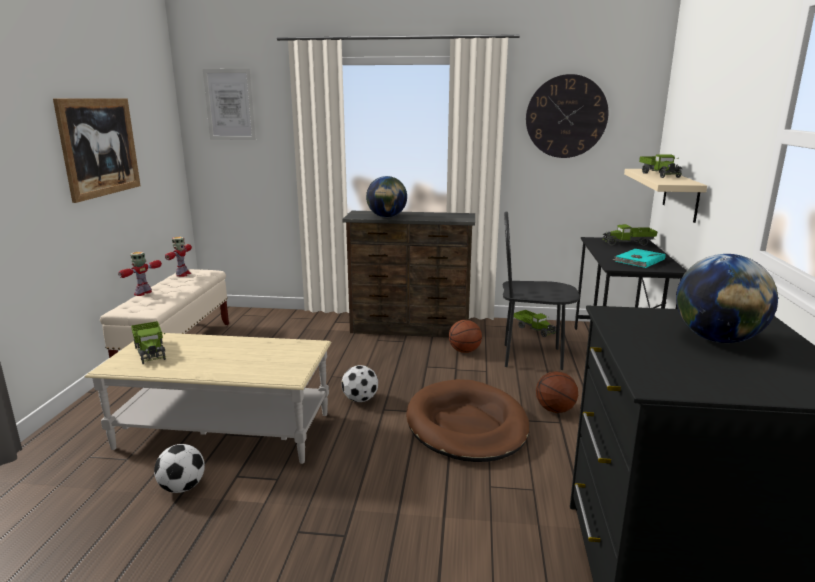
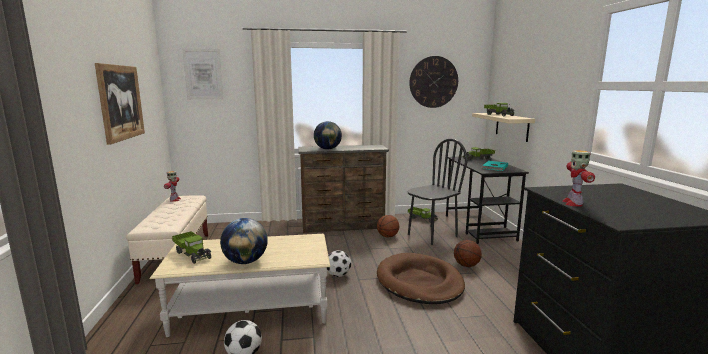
camera: 15 degrees left, 5 degrees down
toy robot [118,252,162,296] -> toy robot moved to [562,150,595,207]
black chair [503,211,580,370] -> black chair turned 150 degrees clockwise [408,139,468,245]
globe [676,254,778,343] -> globe moved to [220,218,268,264]

